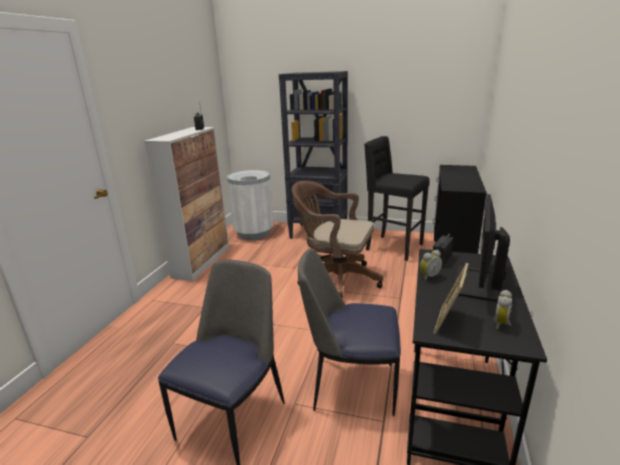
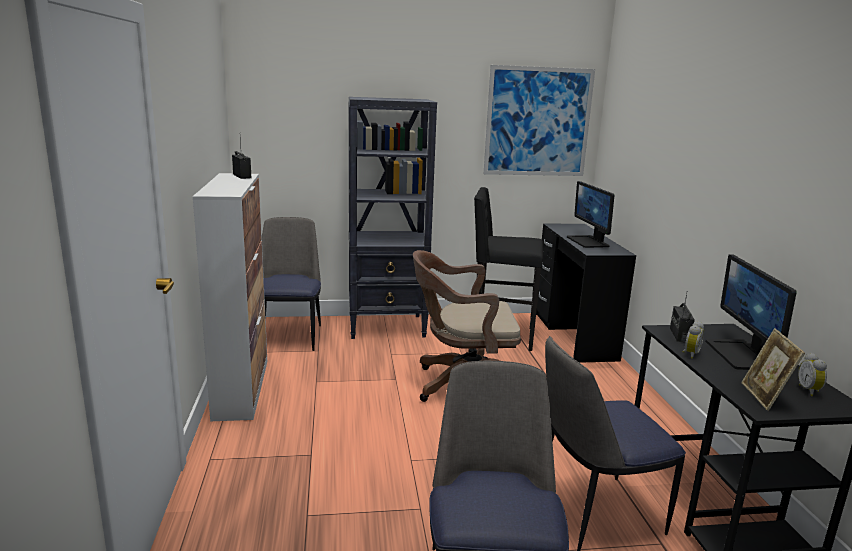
camera: 25 degrees left, 5 degrees down
white trash can [227,170,274,240] -> chair [262,217,321,351]
none -> picture [484,65,595,176]
none -> monitor [567,181,615,248]

